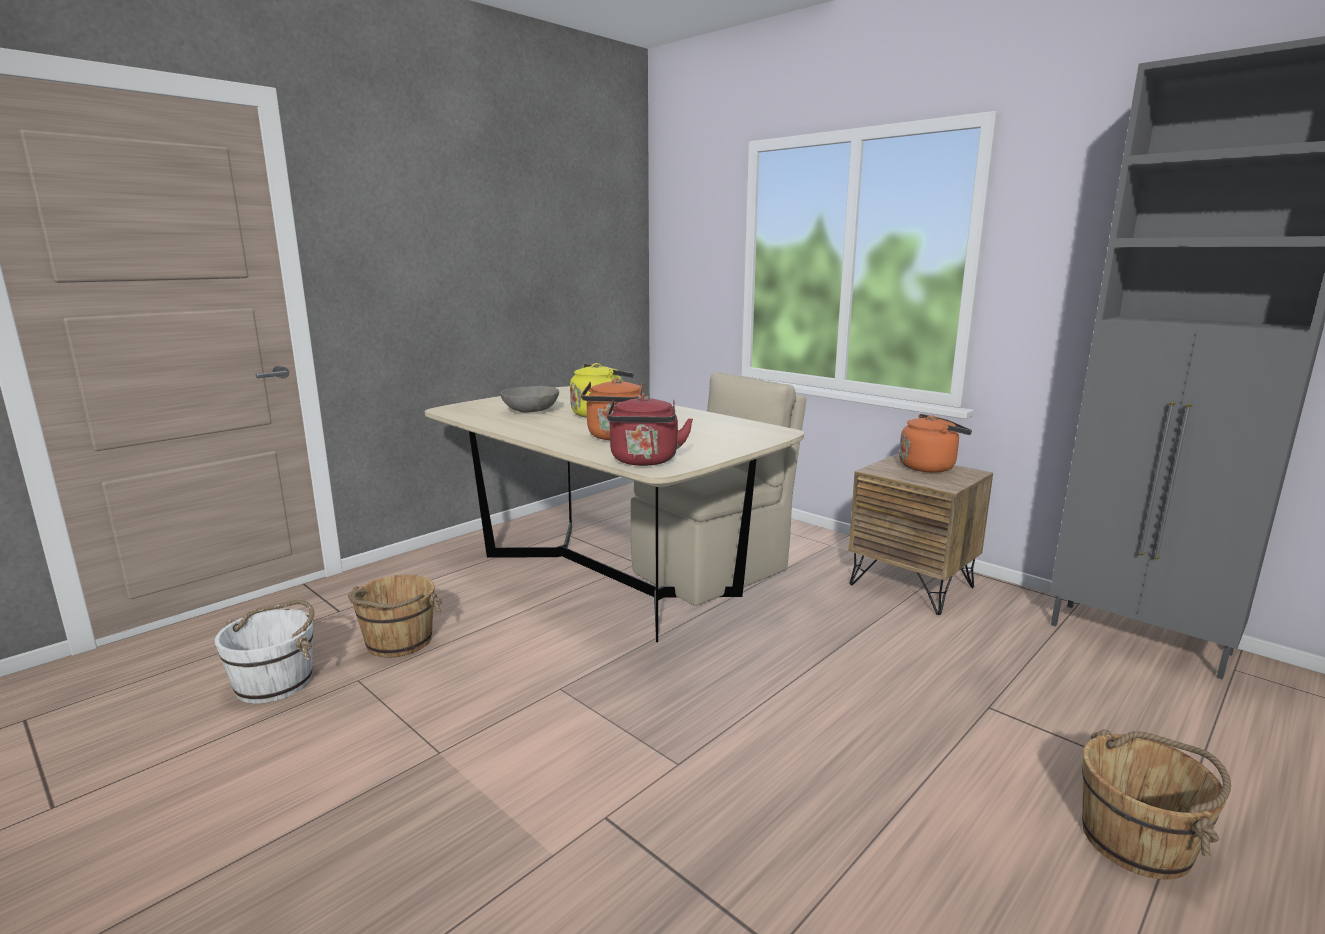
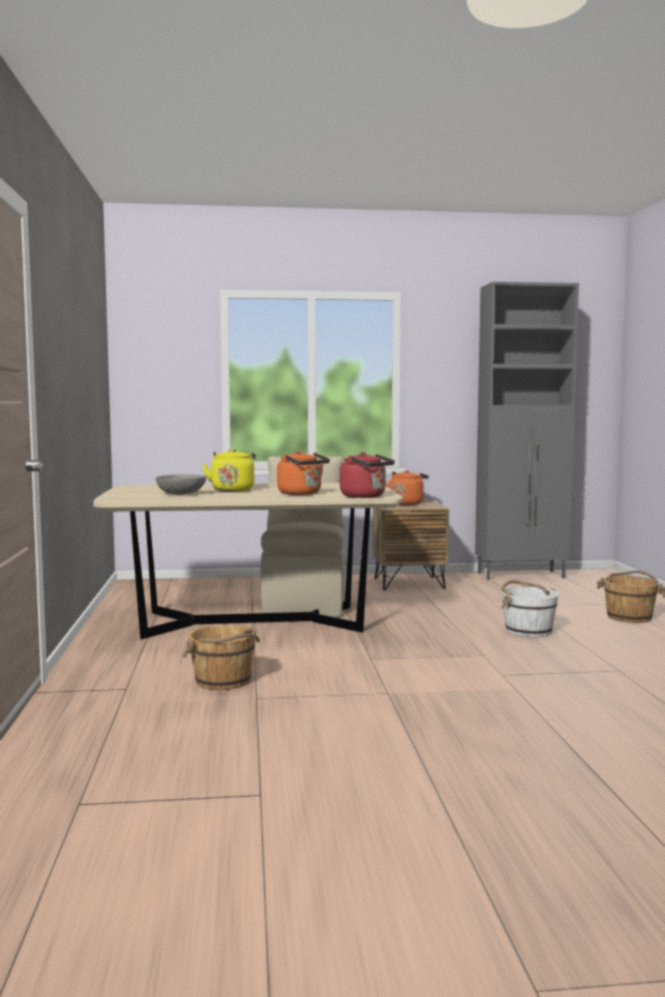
camera: 50 degrees left, 10 degrees down
white bucket [215,600,314,704] -> white bucket moved to [501,580,559,637]

